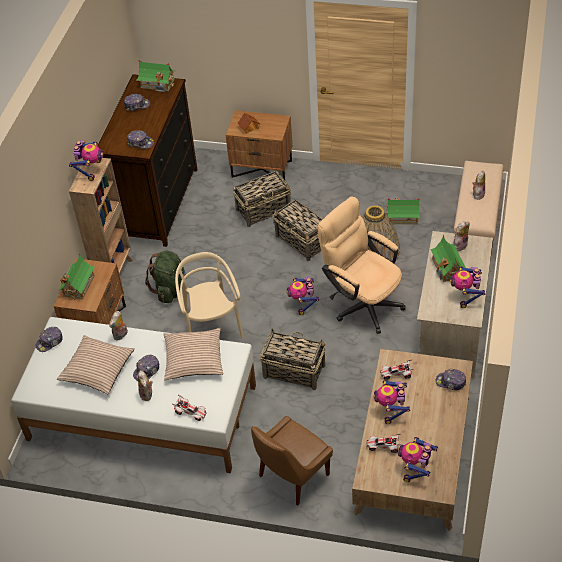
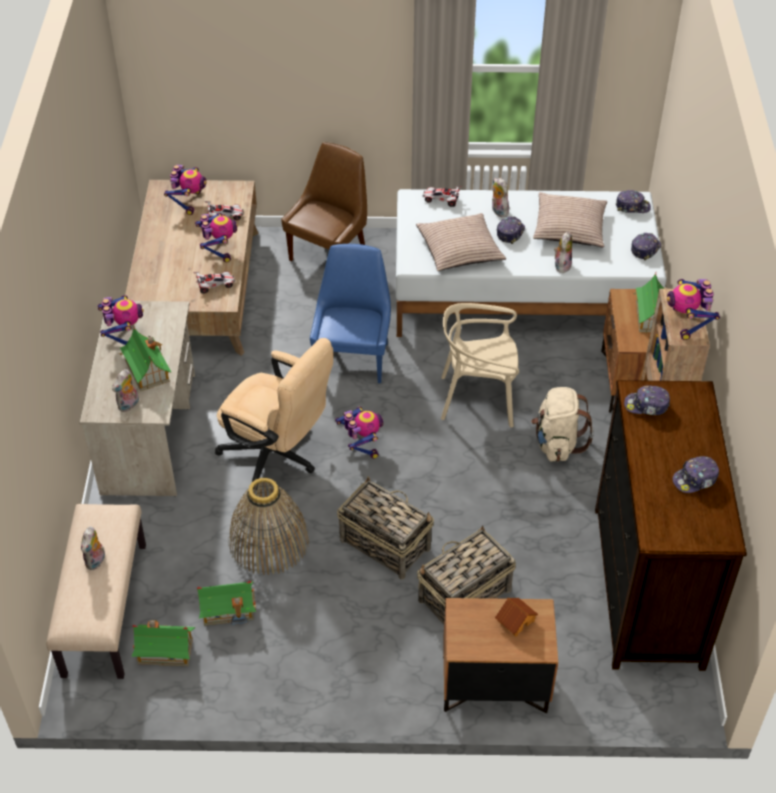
camera: 165 degrees right, 0 degrees up
toy house [136,60,175,92] -> toy house moved to [131,620,195,666]
green backpack [145,251,186,303] -> beige backpack [531,387,594,462]
beige chair [175,252,244,338] -> beige chair turned 120 degrees clockwise [441,303,519,427]
basket [260,328,326,390] -> blue chair [310,244,391,383]
cap [436,369,466,390] -> cap moved to [615,190,651,213]

